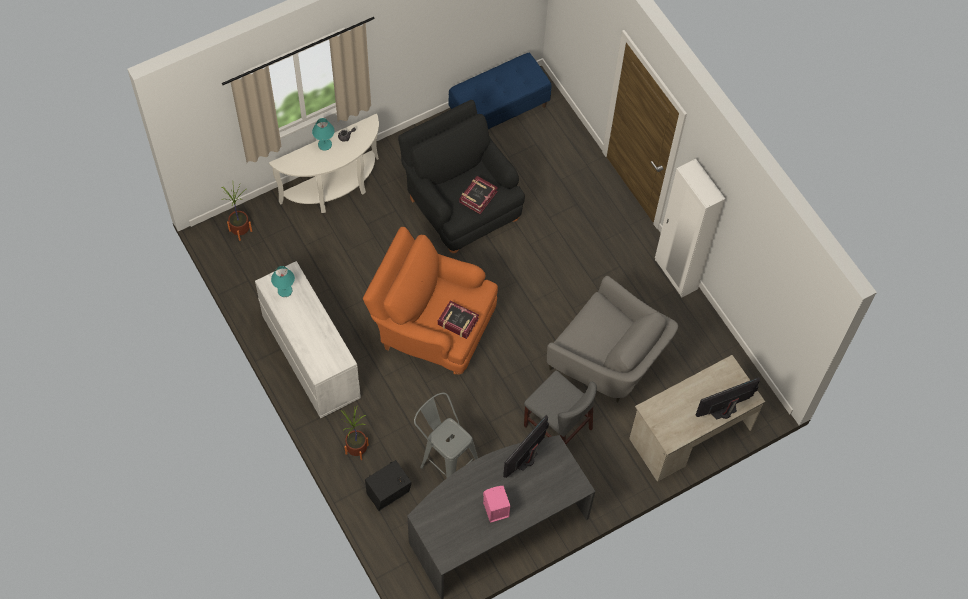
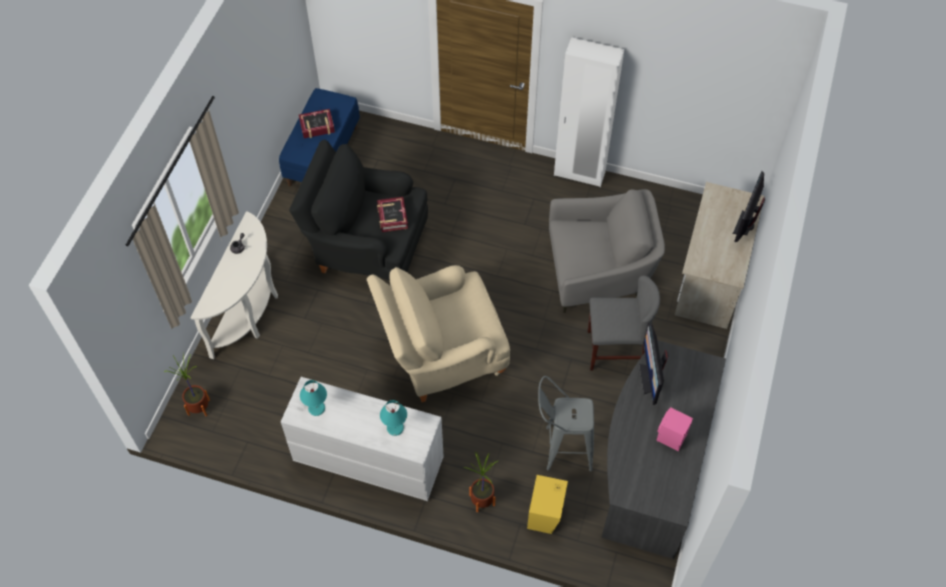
camera: 40 degrees left, 5 degrees down
turquoise table lamp [312,118,335,150] -> turquoise table lamp moved to [380,400,407,436]
orange armchair [363,227,498,375] -> beige armchair [367,265,510,402]
black speaker [365,460,412,511] -> yellow speaker [527,475,568,534]
book [438,301,479,339] -> book moved to [299,109,335,138]

